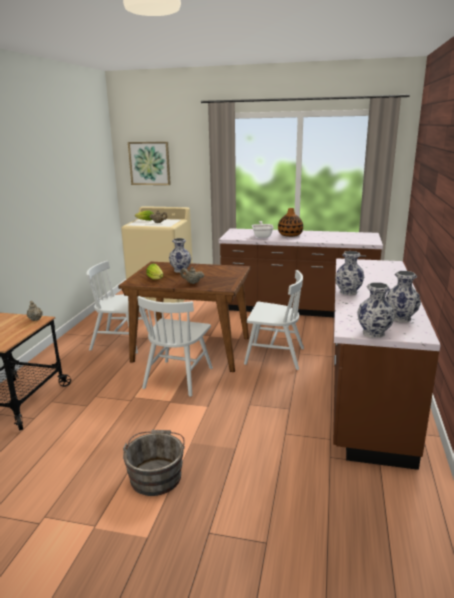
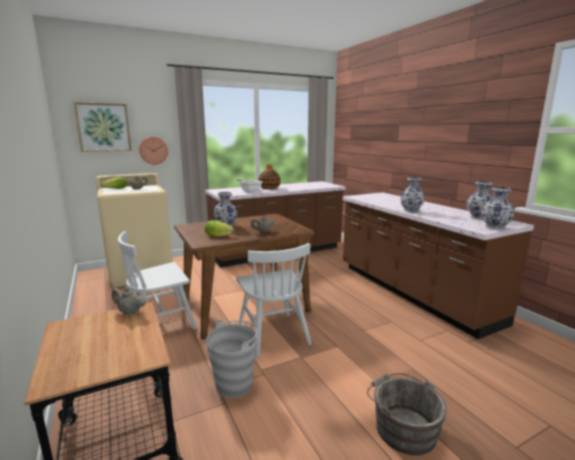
camera: 40 degrees left, 5 degrees down
white chair [244,270,304,370] -> none
none -> wall clock [139,137,168,164]
none -> grey bucket [206,320,257,398]

